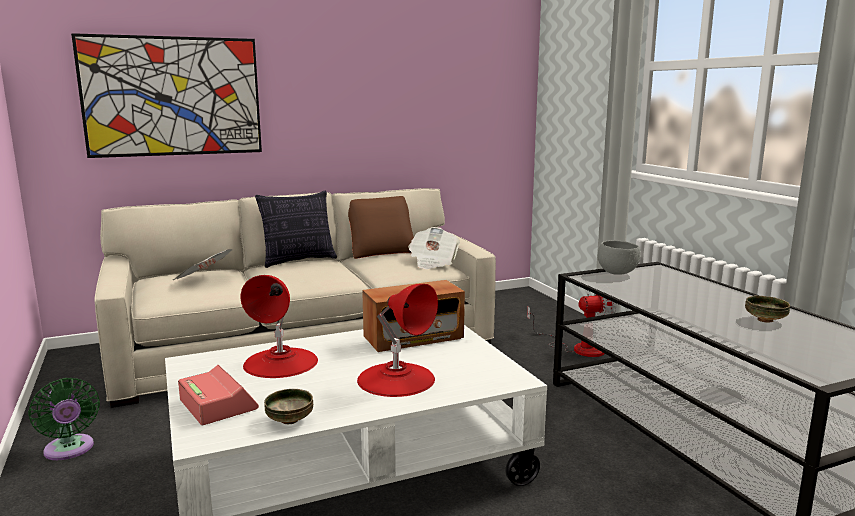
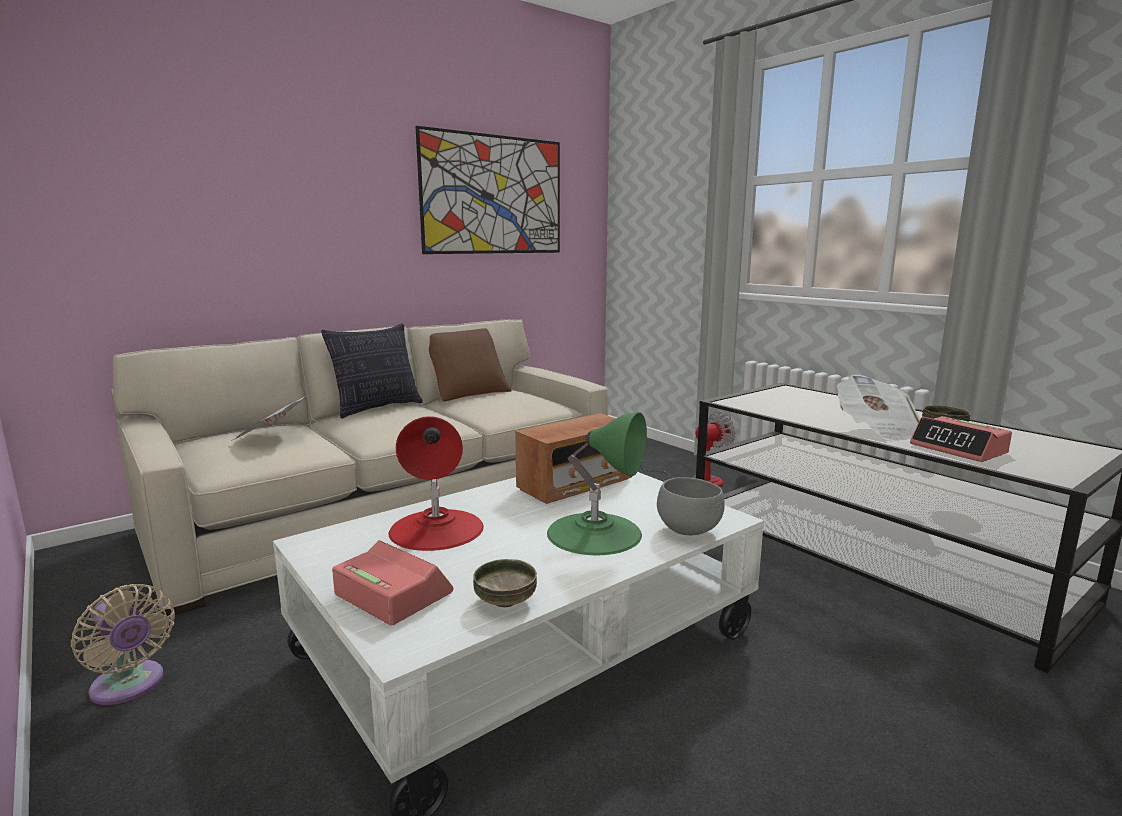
camera: 15 degrees left, 0 degrees up
green fan [28,378,100,460] -> beige fan [71,584,175,705]
picture [71,33,262,158] -> picture moved to [415,126,560,254]
red table lamp [357,284,438,397] -> green table lamp [547,412,647,555]
newspaper [408,227,460,269] -> newspaper moved to [837,375,920,441]
grey bowl [597,240,641,275] -> grey bowl moved to [657,477,725,535]
none -> alarm clock [910,416,1012,462]

